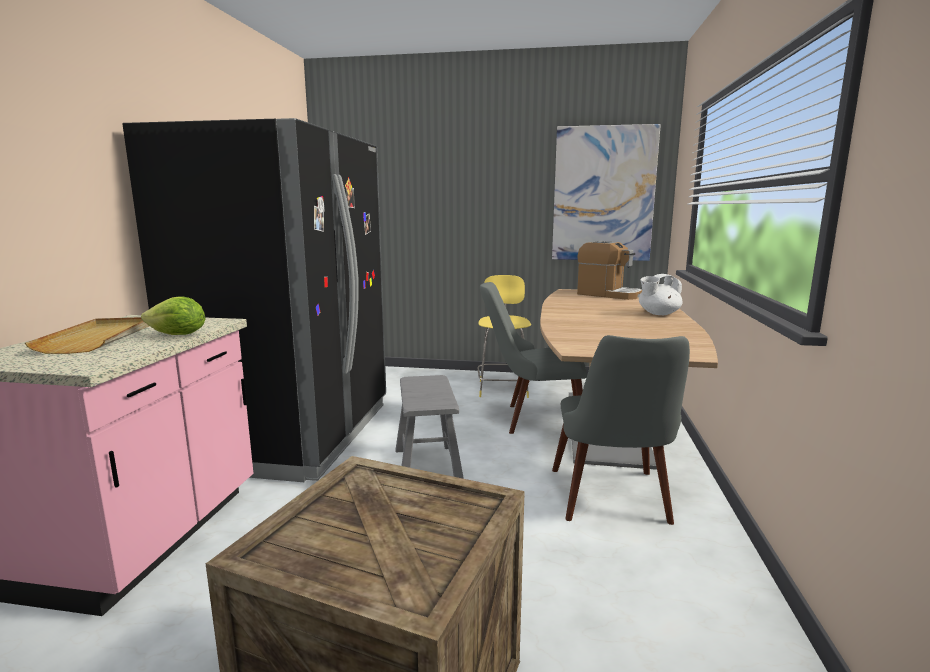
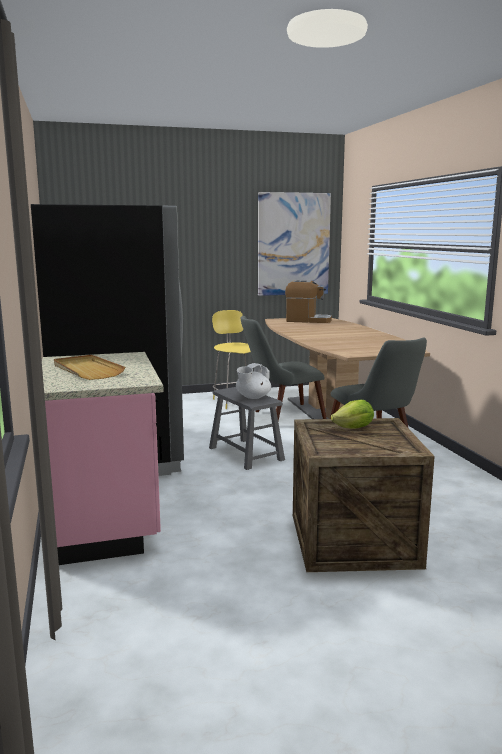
camera: 25 degrees left, 0 degrees up
lettuce [141,296,205,335] -> lettuce moved to [331,399,374,429]
white teapot [639,274,682,315] -> white teapot moved to [236,363,271,399]

